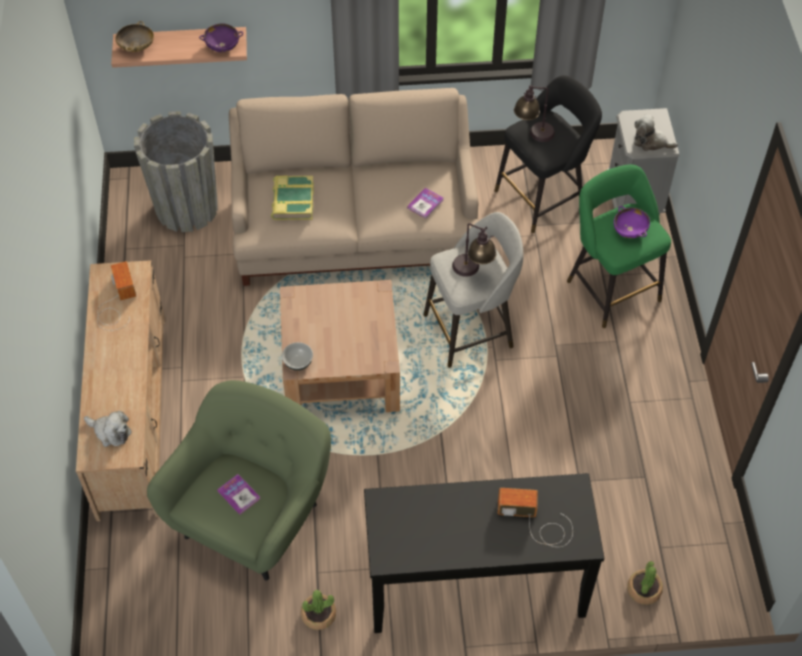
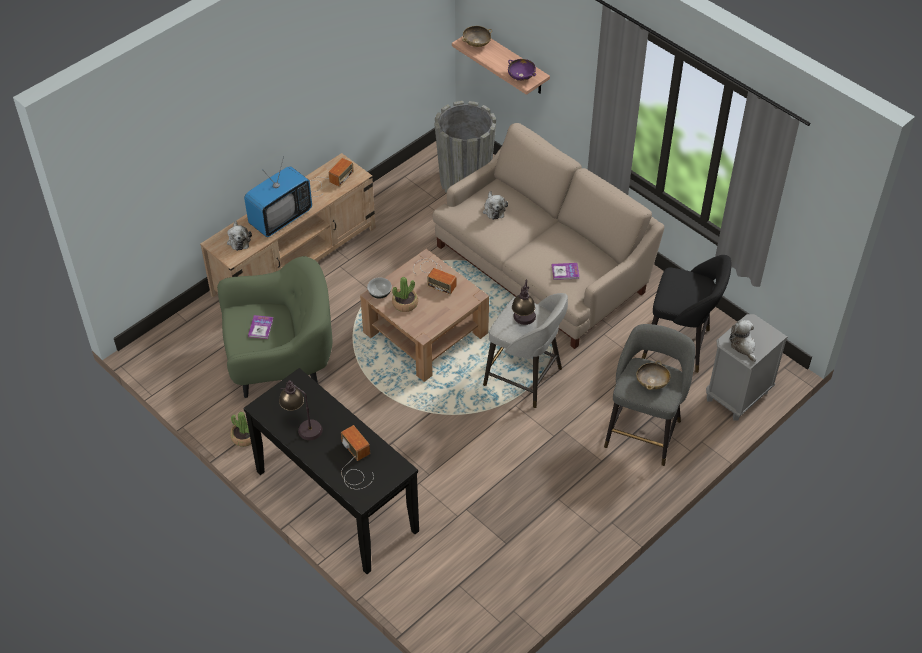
camera: 50 degrees right, 5 degrees down
book [271,175,314,220] -> plush toy [483,191,508,220]
table lamp [514,85,555,142] -> table lamp moved to [279,380,323,440]
green stool [567,164,671,328] -> grey stool [604,324,695,466]
purple bowl [614,206,650,238] -> beige bowl [636,360,670,390]
potted plant [627,561,663,605] -> potted plant moved to [392,277,418,312]
none -> television [244,156,312,237]
none -> radio [413,259,456,295]

